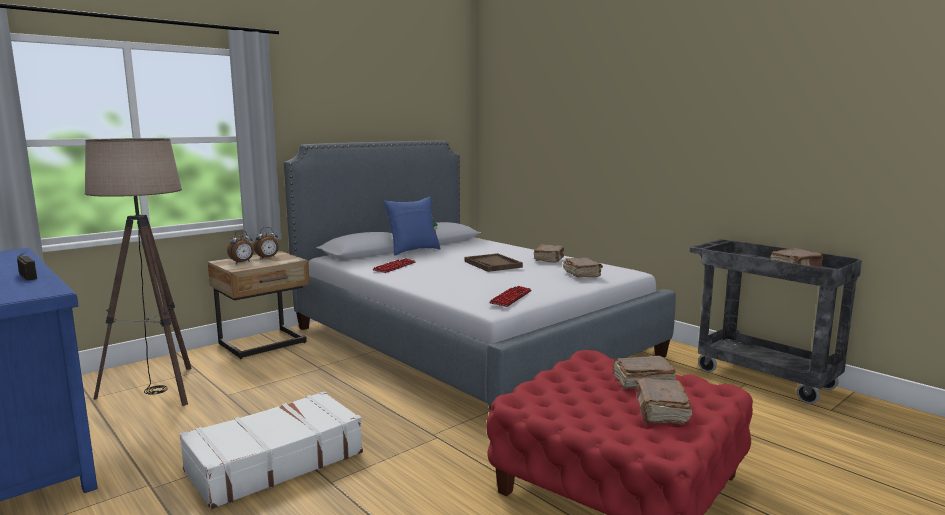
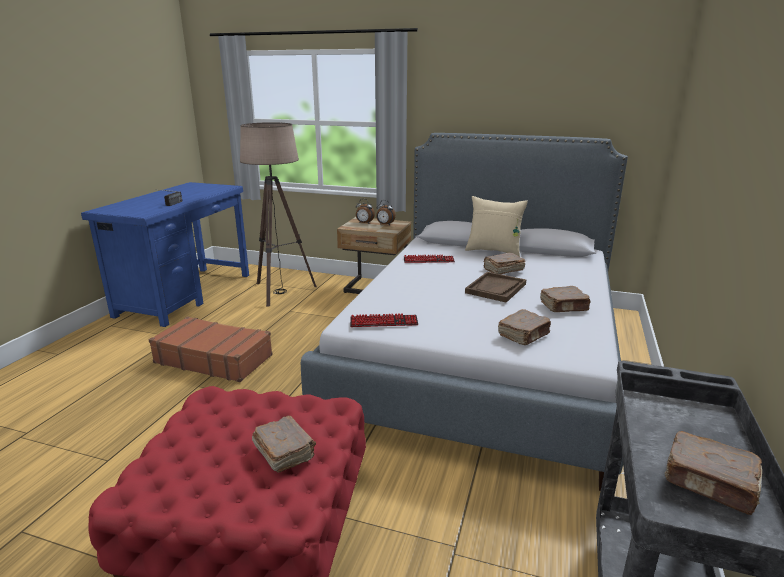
camera: 60 degrees right, 10 degrees up
white suitcase [180,391,363,509] -> brown suitcase [149,316,273,382]
blue pillow [384,197,441,256] -> beige pillow [465,196,528,257]
brown book [636,378,692,425] -> brown book moved to [484,253,526,274]

